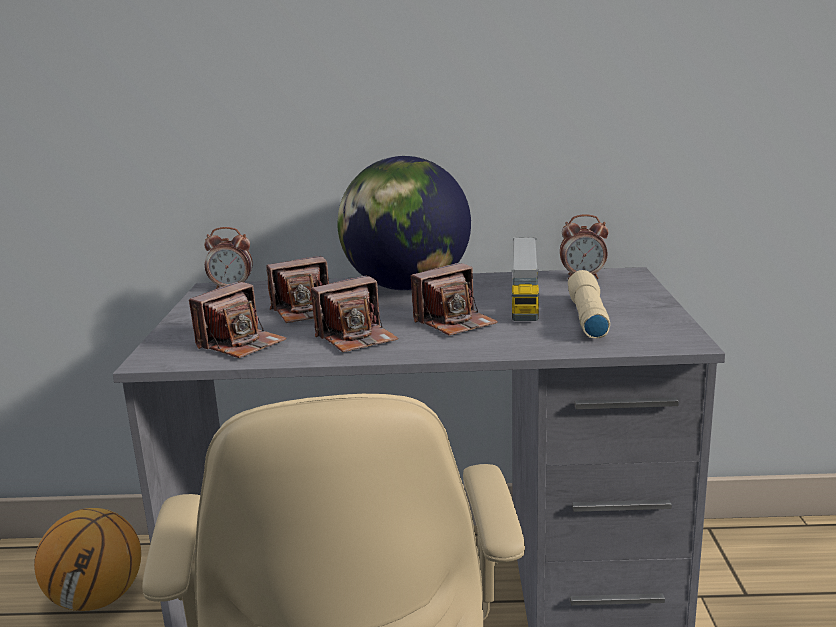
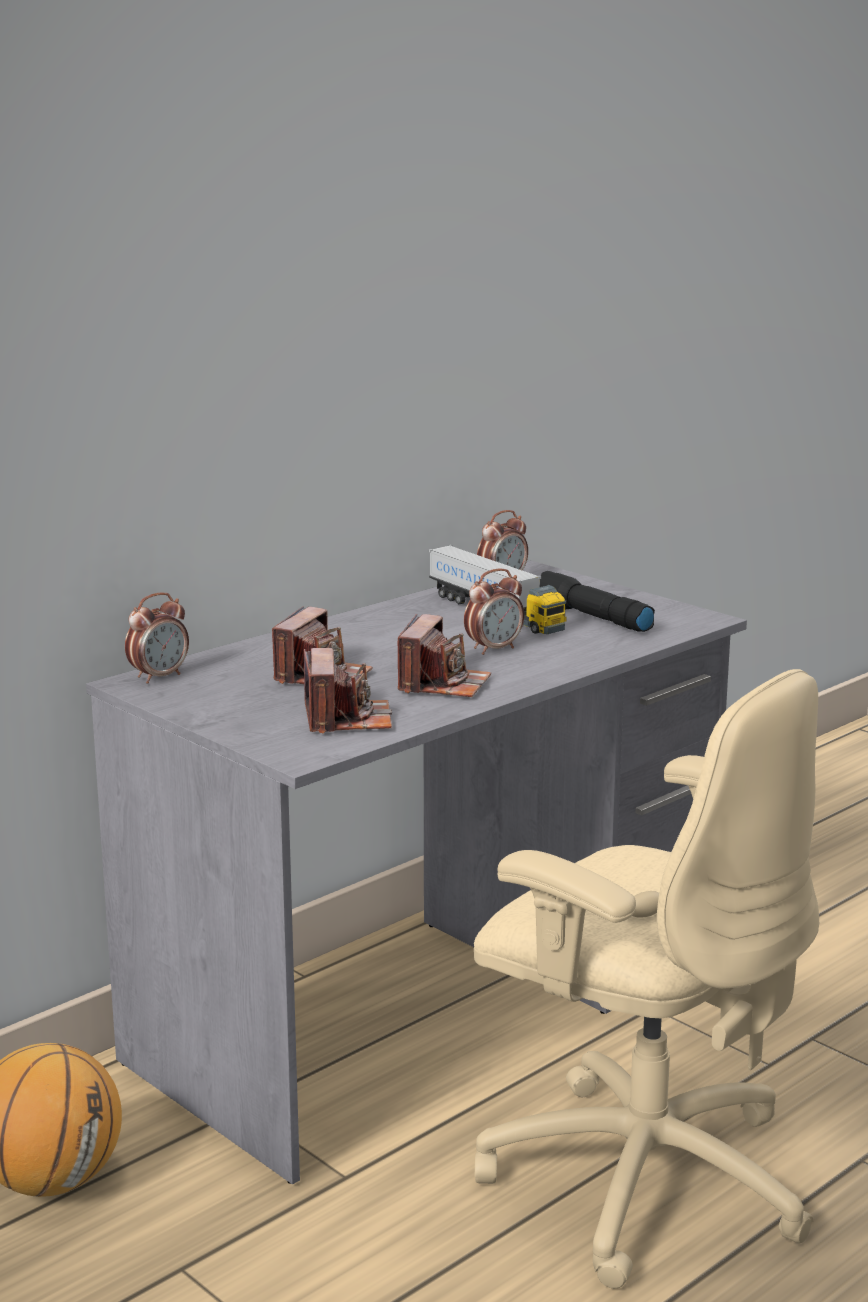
camera: 45 degrees left, 0 degrees up
globe [337,156,471,290] -> none
camera [411,263,498,336] -> alarm clock [464,569,524,655]
beige flashlight [568,270,610,338] -> black flashlight [540,571,655,632]

